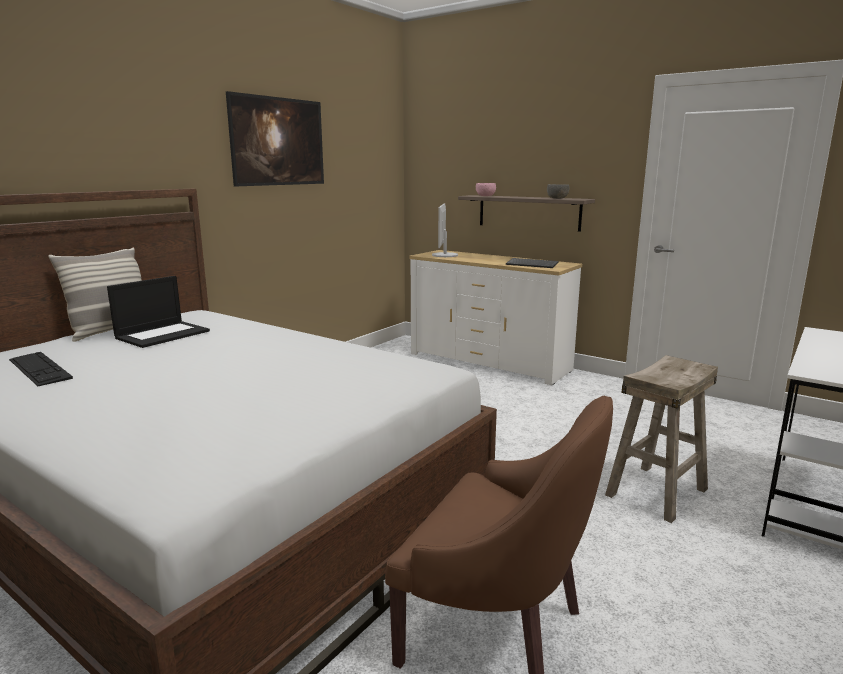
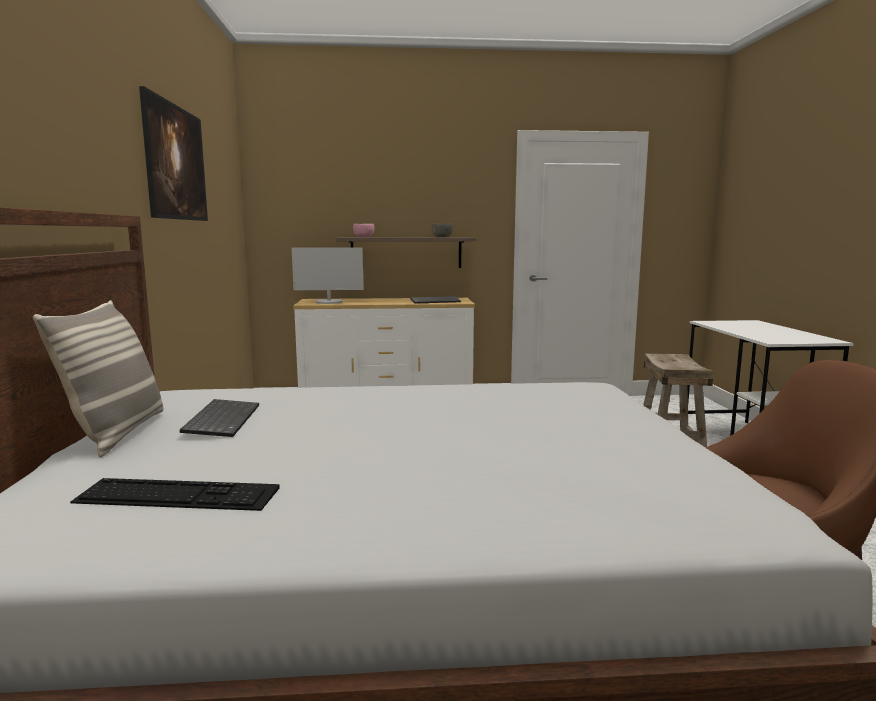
camera: 40 degrees left, 5 degrees down
laptop [107,276,210,348] -> keyboard [180,399,259,437]
monitor [432,203,458,257] -> monitor turned 60 degrees counterclockwise [292,247,363,304]

